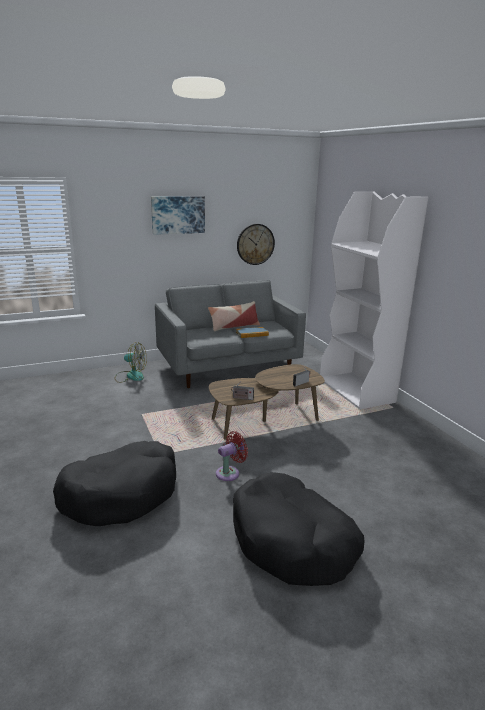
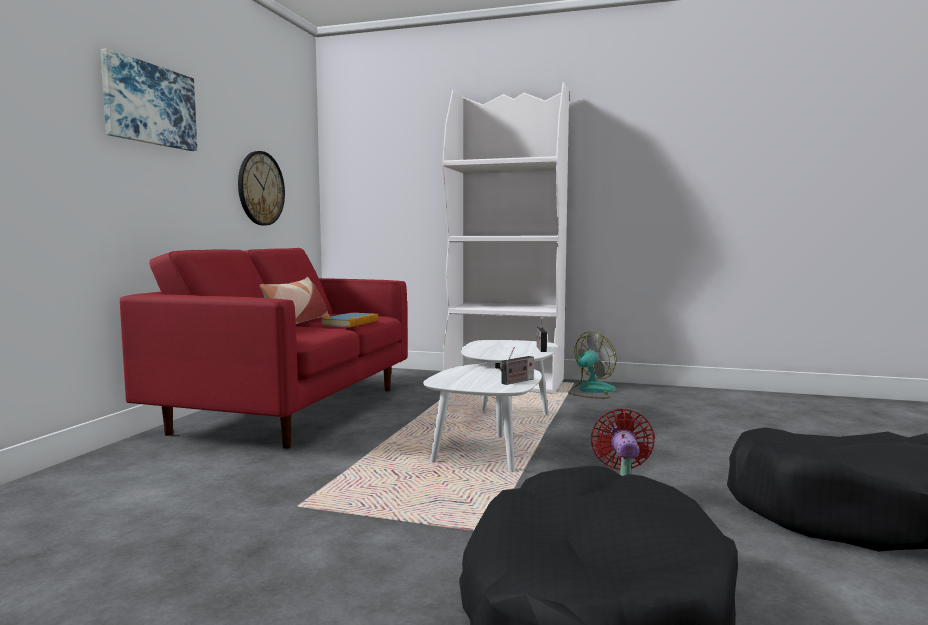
camera: 50 degrees left, 15 degrees down
fan [115,342,147,383] -> fan moved to [568,332,617,398]
grey sofa [155,280,306,388] -> red sofa [120,248,408,449]
brown coffee table [209,364,325,440] -> white coffee table [423,340,558,472]

